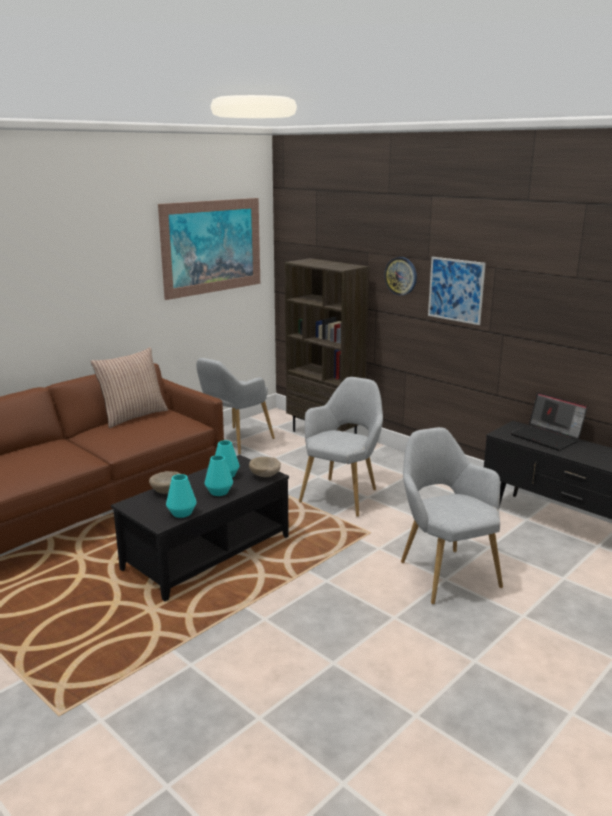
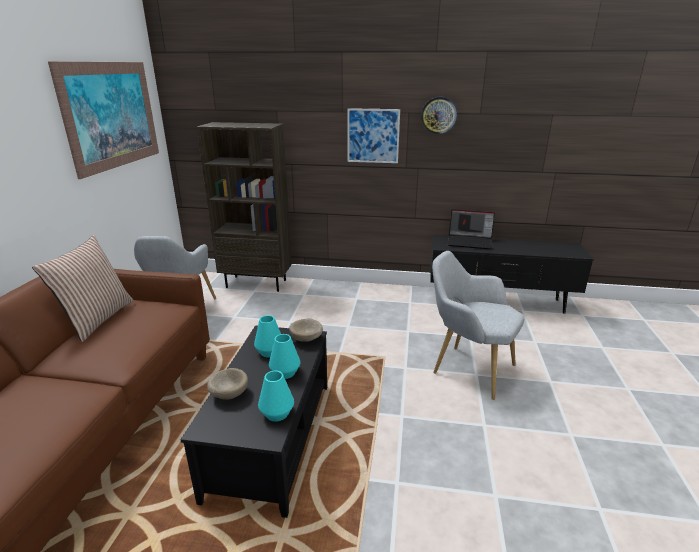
camera: 35 degrees left, 5 degrees up
grey armchair [299,377,383,517] -> none
wall clock [384,257,417,295] -> wall clock moved to [421,97,457,134]

